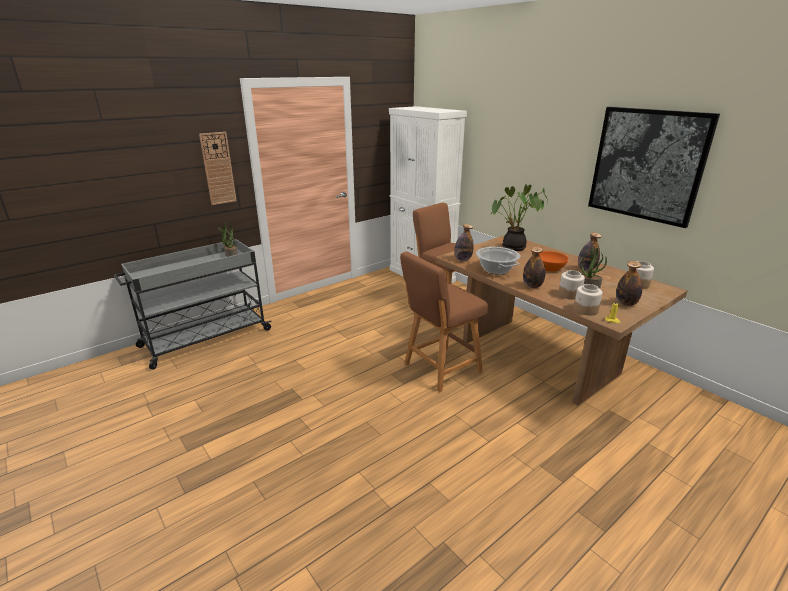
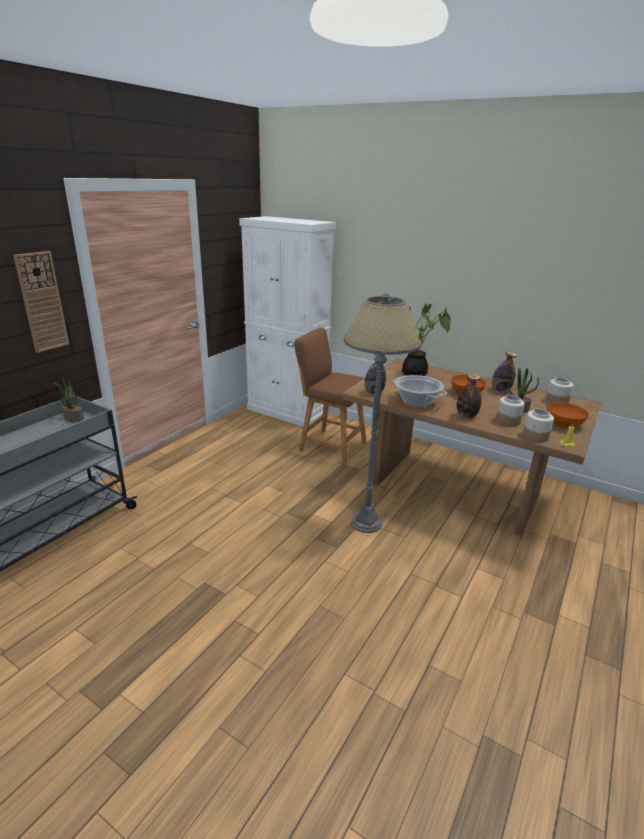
camera: 20 degrees left, 0 degrees up
brown stool [400,252,488,392] -> grey floor lamp [344,293,421,533]
picture [588,107,720,228] -> none
bottle [616,261,642,306] -> orange bowl [546,402,589,429]

